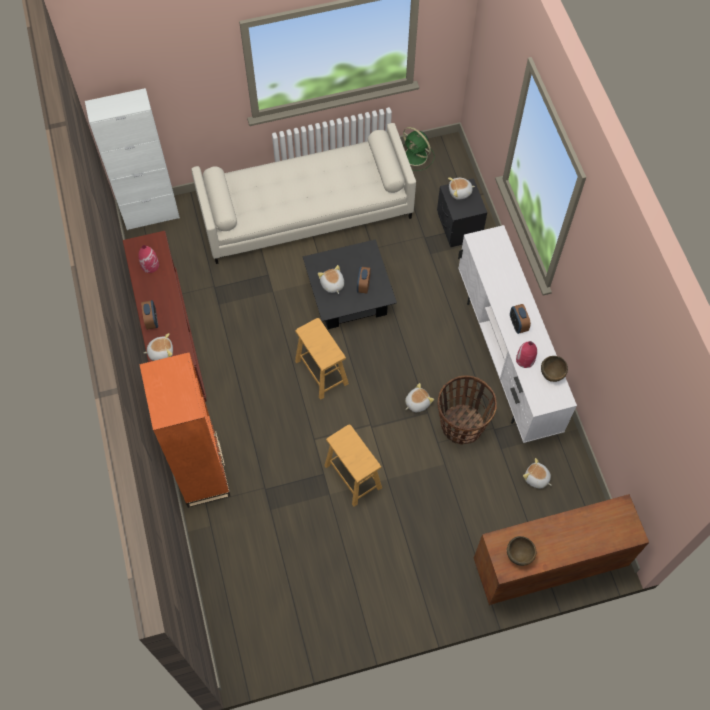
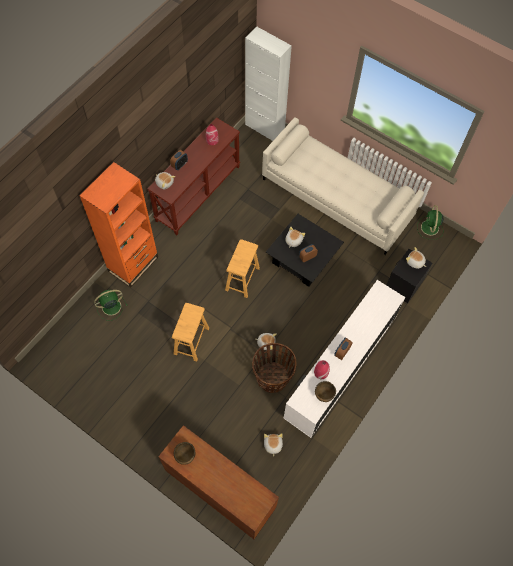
camera: 50 degrees right, 0 degrees up
none -> green fan [94,290,127,321]

